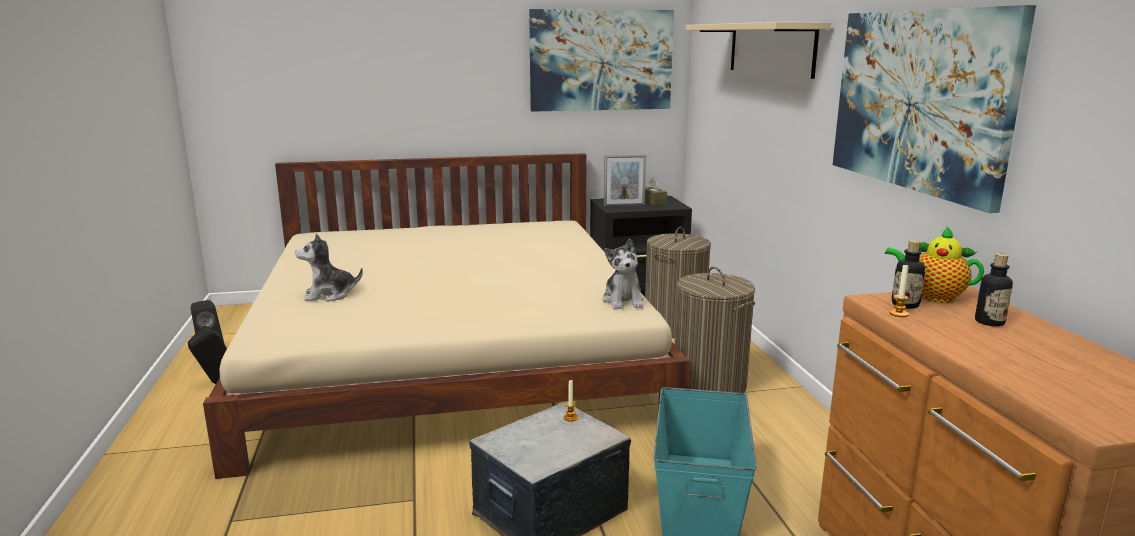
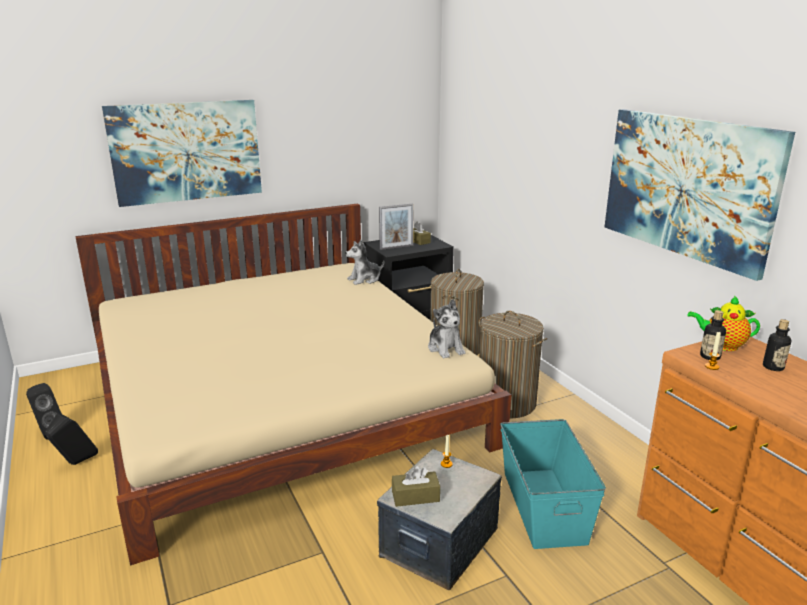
camera: 15 degrees left, 5 degrees up
plush toy [295,234,363,302] -> plush toy moved to [345,240,384,285]
picture [529,9,674,112] -> picture moved to [102,100,262,207]
beige shelf [686,22,831,79] -> none
none -> brown tissue box [392,466,440,507]

